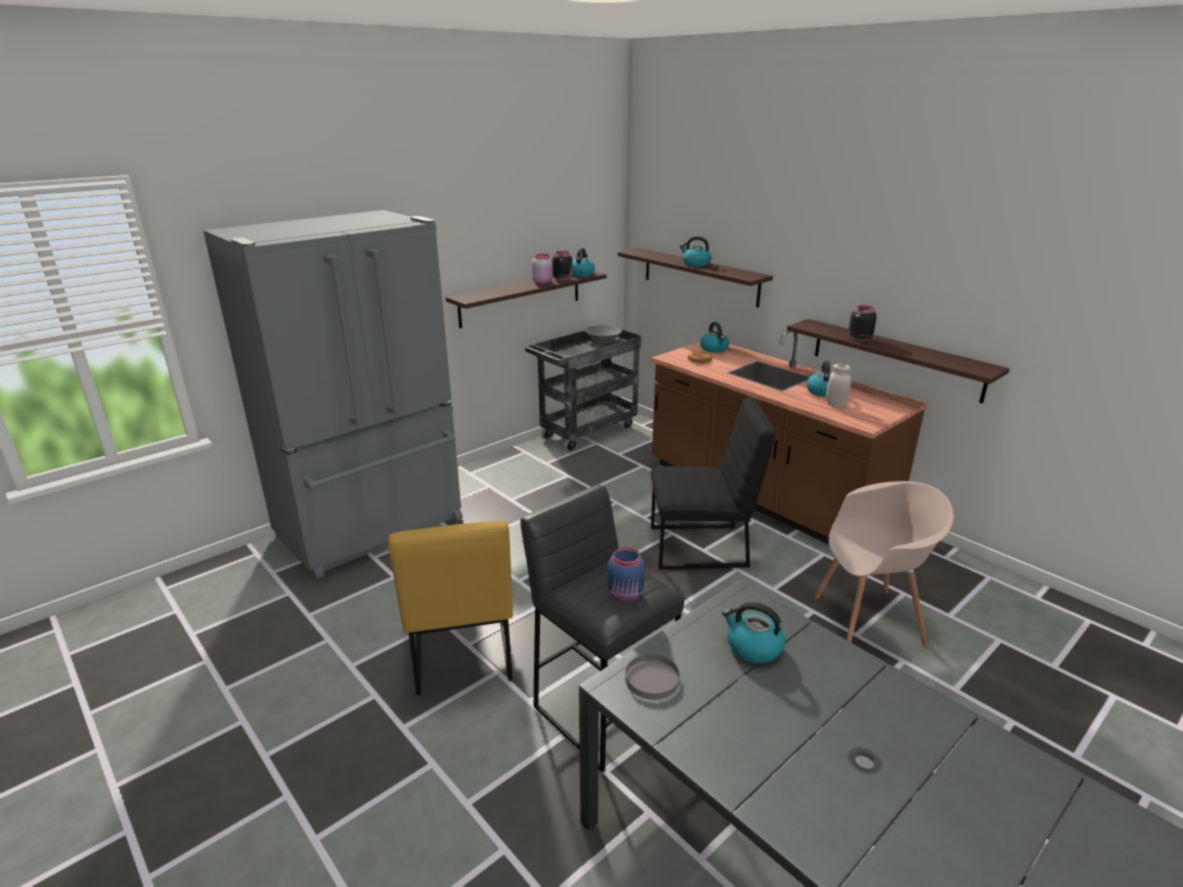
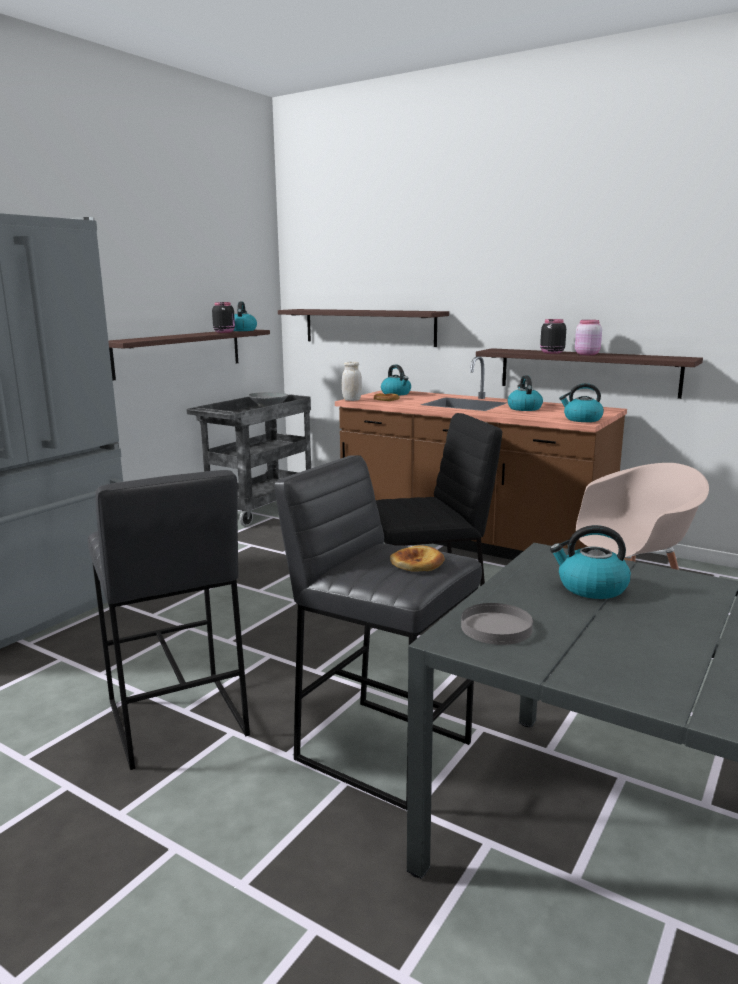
camera: 15 degrees left, 10 degrees down
yellow chair [388,521,513,695] -> grey stool [88,470,250,770]
pink jar [532,254,553,284] -> pink jar moved to [575,320,602,355]
blue jar [608,547,645,602] -> bread [390,546,445,572]
kettle [680,236,711,267] -> kettle moved to [559,383,604,422]
white jar [826,364,851,407] -> white jar moved to [342,362,362,401]

